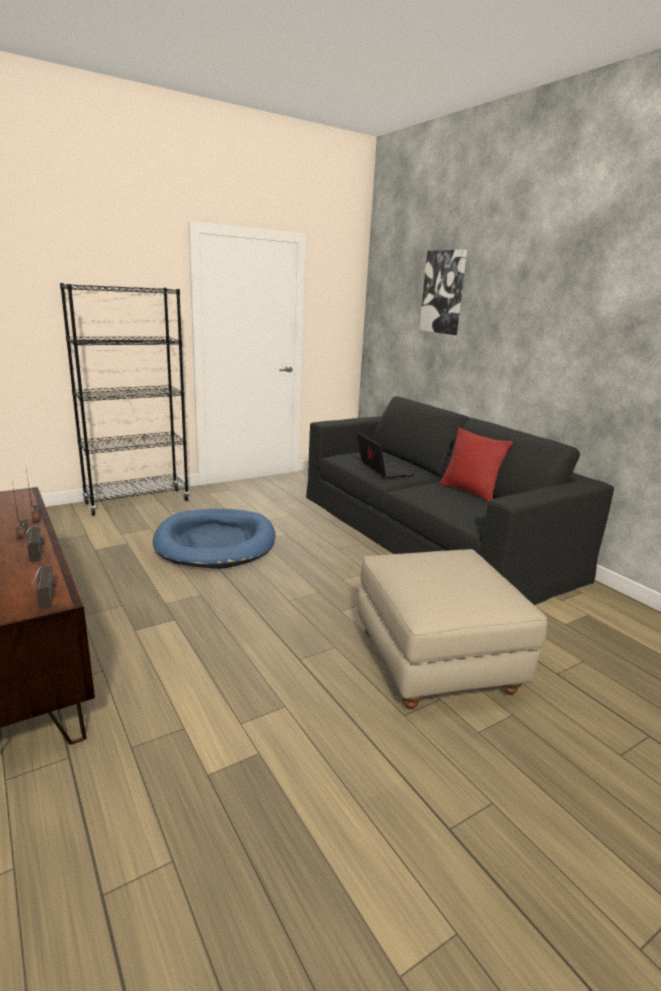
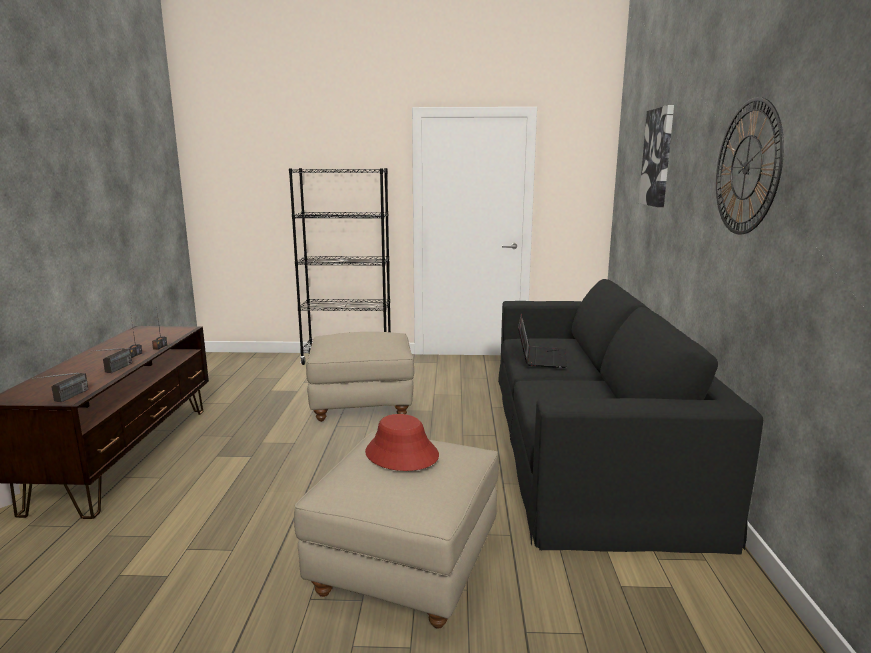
camera: 35 degrees right, 5 degrees down
blue dog bed [153,509,275,569] -> beige ottoman [306,332,414,422]
red pillow [439,428,513,501] -> none
none -> red hat [365,414,439,471]
none -> wall clock [716,97,784,235]

